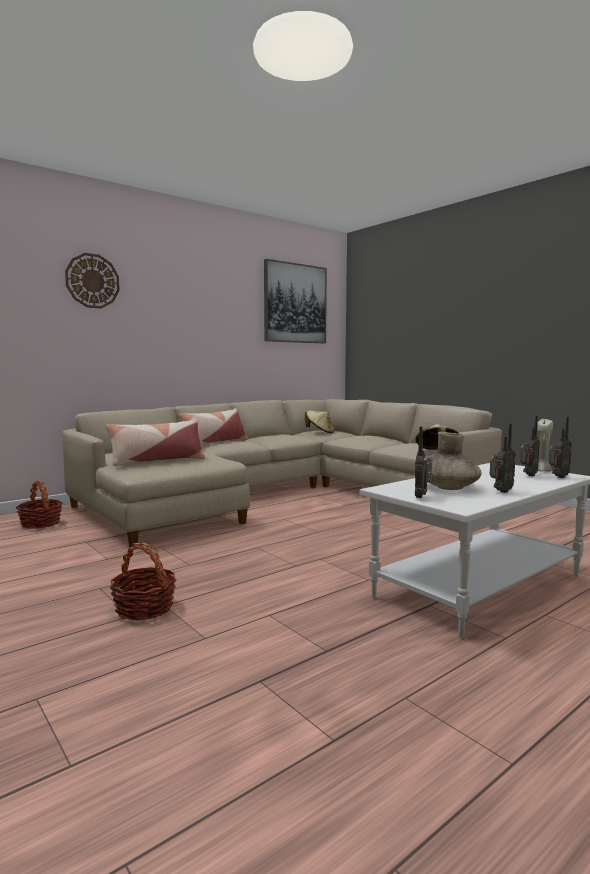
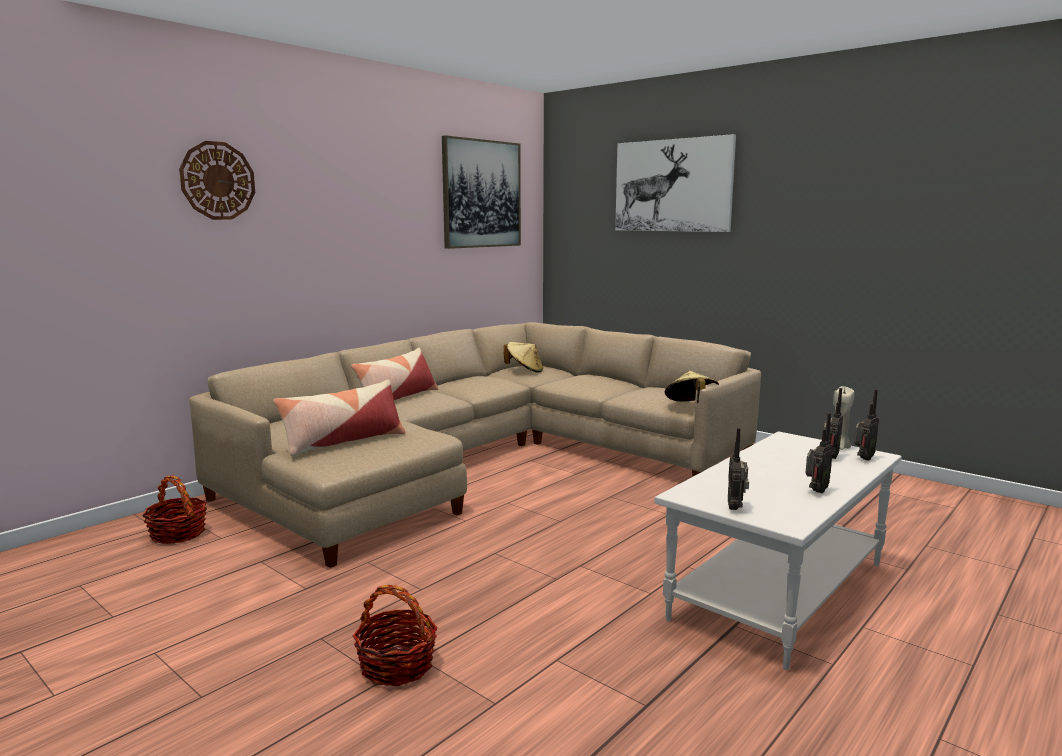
camera: 10 degrees left, 5 degrees up
brown vase [428,432,482,490] -> none
none -> picture [615,134,736,232]

